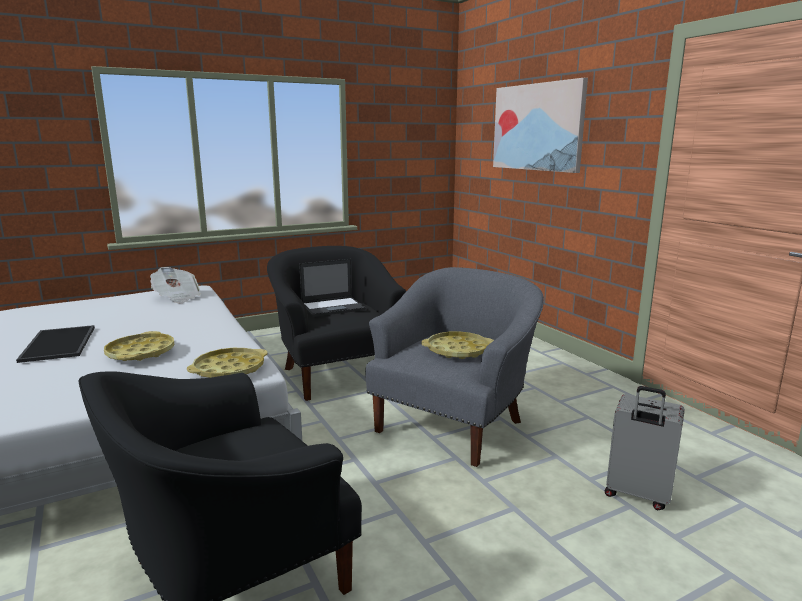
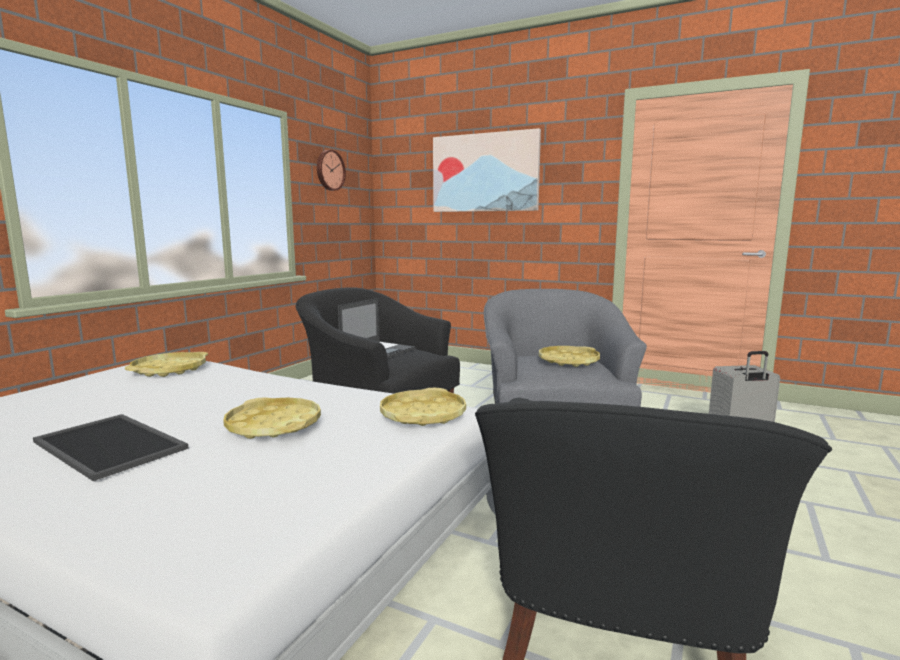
camera: 35 degrees left, 5 degrees down
newspaper [150,267,201,304] -> yellow tray [125,352,208,377]
none -> wall clock [317,150,346,191]

